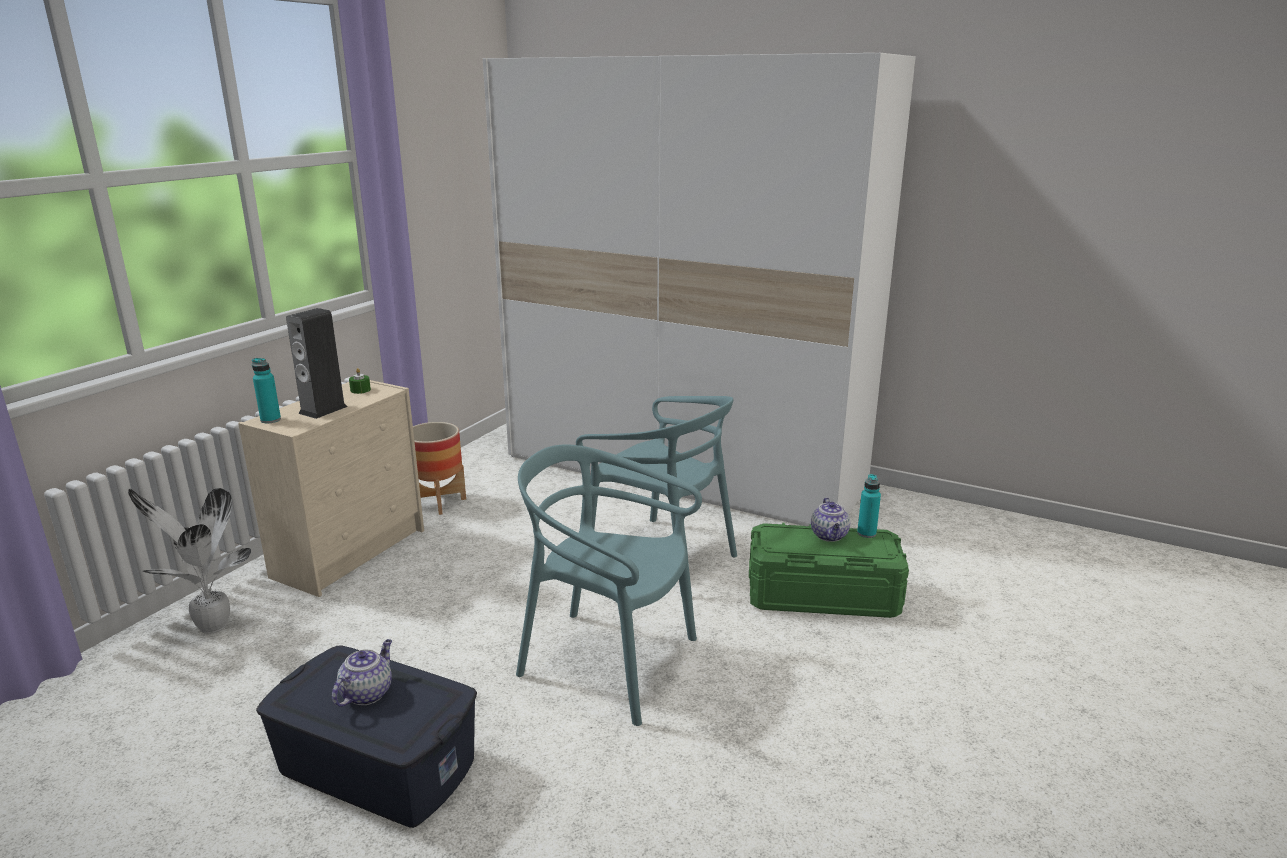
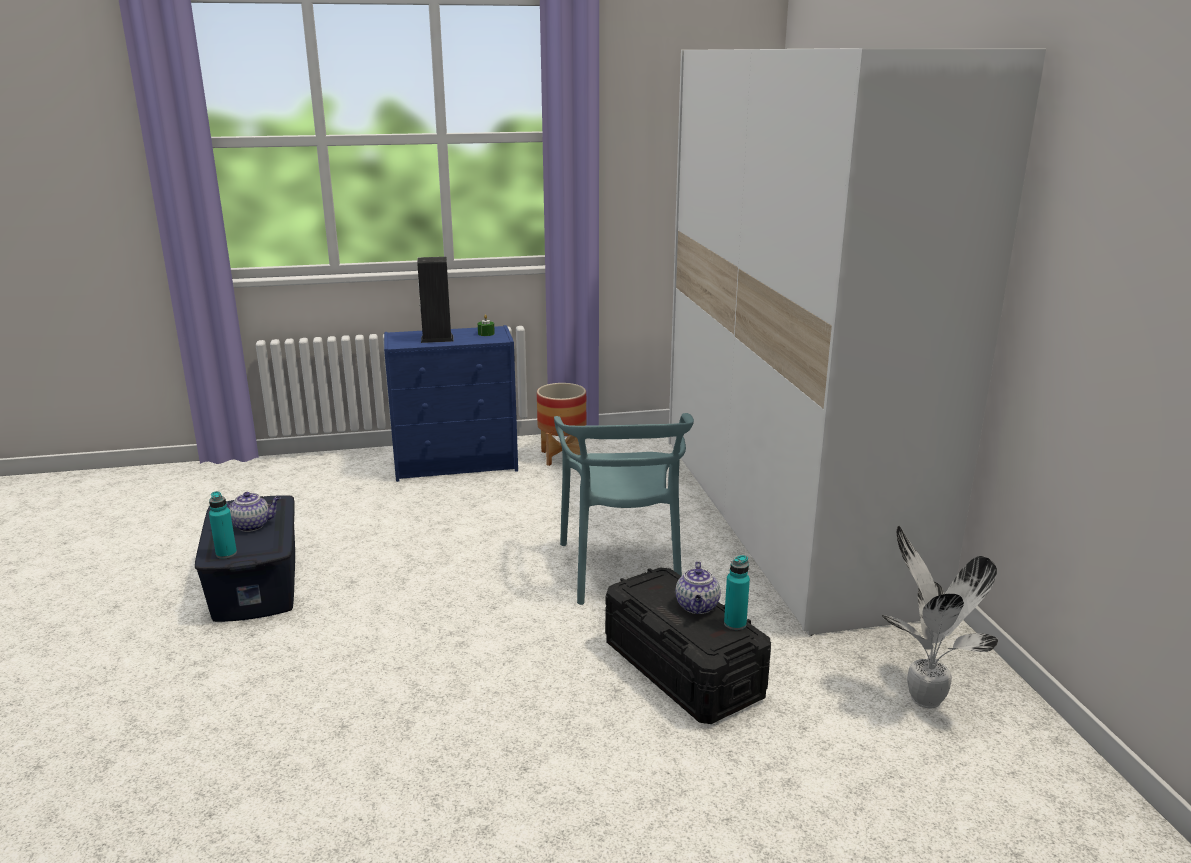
camera: 50 degrees right, 0 degrees up
potted plant [128,488,251,634] -> potted plant moved to [882,525,998,708]
beige dresser [238,380,424,597] -> blue dresser [384,325,518,482]
turquoise bottle [252,358,281,423] -> turquoise bottle moved to [209,491,237,559]
turquoise chair [516,445,702,726] -> none
green storage box [749,523,909,618] -> black storage box [605,567,771,724]
teapot [811,497,850,542] -> teapot turned 45 degrees counterclockwise [675,561,721,614]

